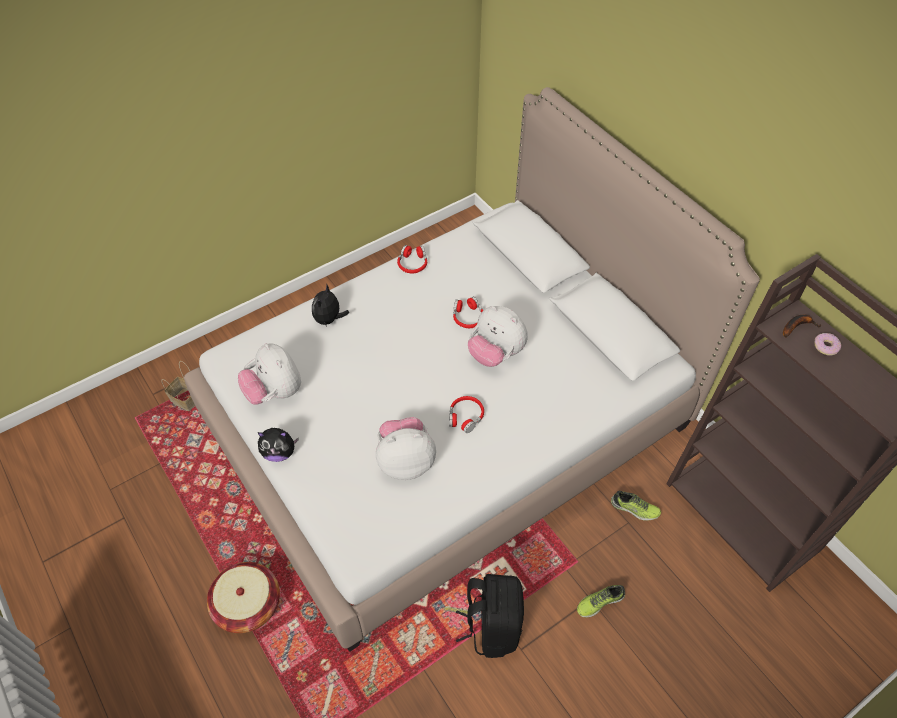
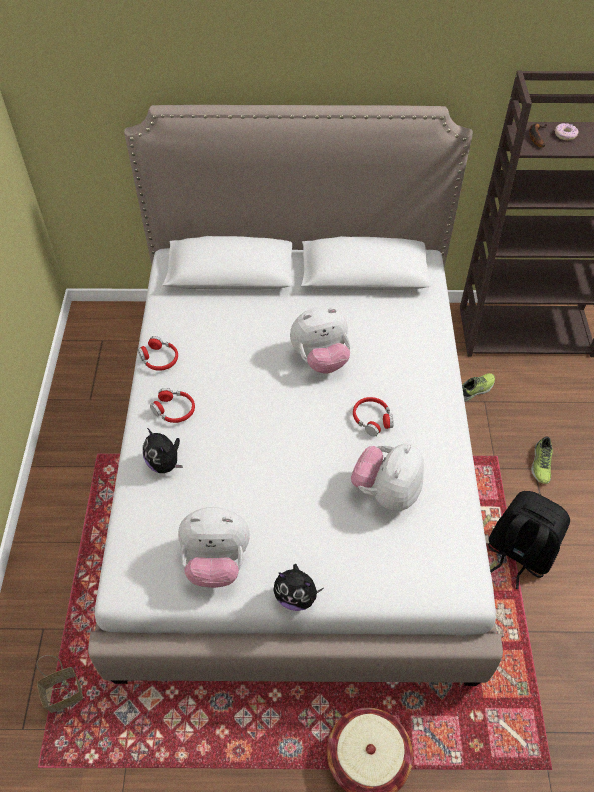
camera: 55 degrees left, 0 degrees up
plush toy [257,428,299,462] -> plush toy turned 75 degrees clockwise [273,564,323,611]
red headphones [453,297,483,328] -> red headphones moved to [150,388,195,423]

